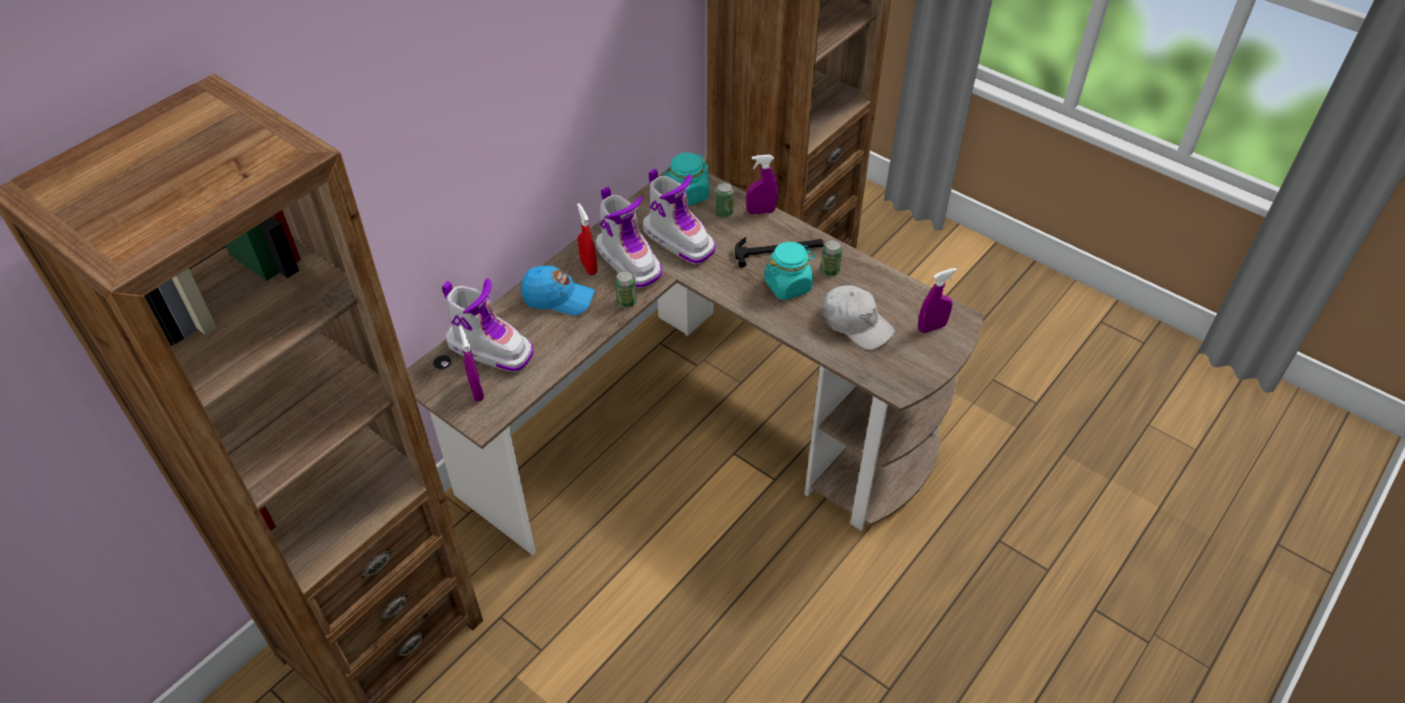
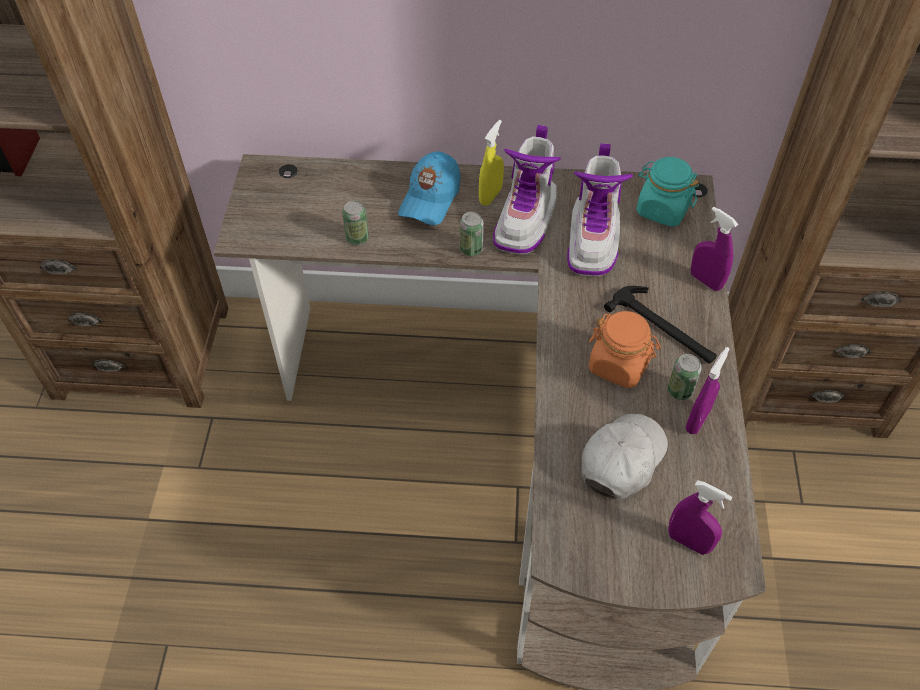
camera: 55 degrees right, 5 degrees up
boot [442,278,534,372] -> none
purple spray bottle [459,326,484,401] -> purple spray bottle moved to [685,347,730,434]
blue cap [521,266,595,316] -> blue cap turned 45 degrees clockwise [398,151,461,225]
red spray bottle [577,203,597,275] -> yellow spray bottle [479,120,504,206]
can [715,182,734,218] -> can moved to [342,201,369,245]
turquoise jar [765,242,815,300] -> orange jar [589,311,661,388]
white cap [822,285,895,350] -> white cap turned 150 degrees counterclockwise [582,414,668,500]

